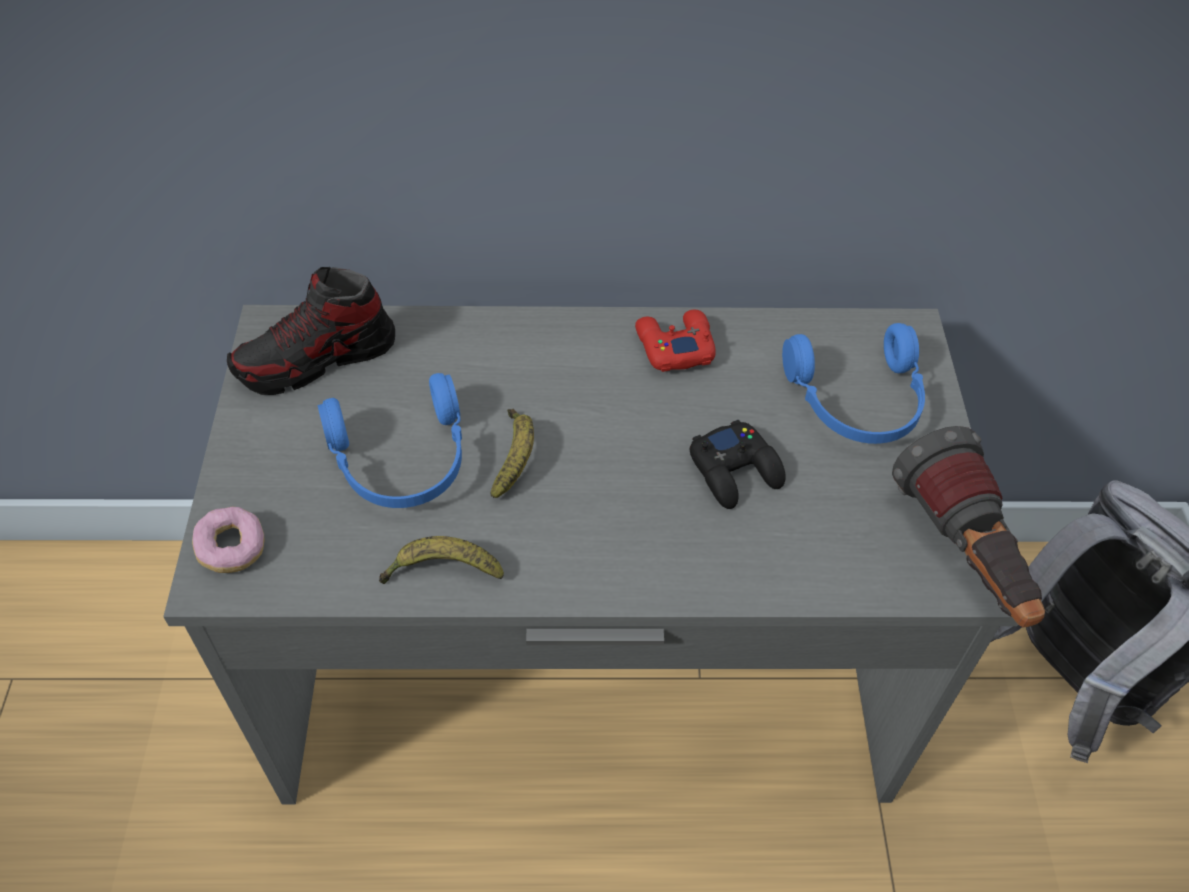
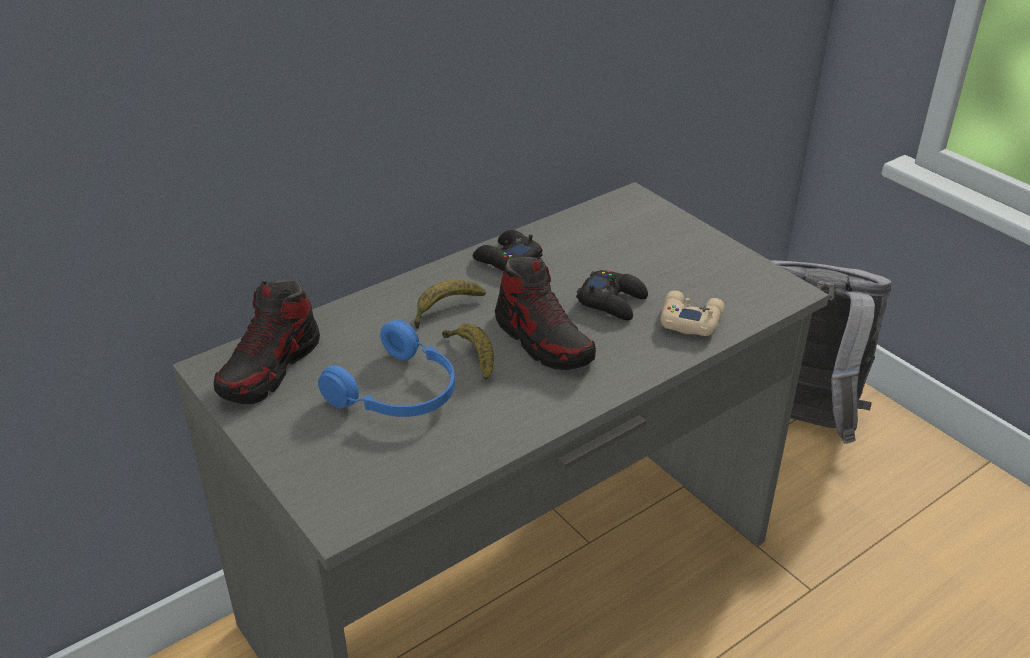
camera: 35 degrees left, 15 degrees down
donut [192,507,265,573] -> none
banana [379,536,504,584] -> banana moved to [414,280,486,329]
red game controller [635,309,716,372] -> black game controller [473,230,543,271]
blue headphones [782,323,925,444] -> none
flashlight [892,426,1045,627] -> none
none -> shoe [495,257,596,370]
none -> beige game controller [661,291,725,336]

